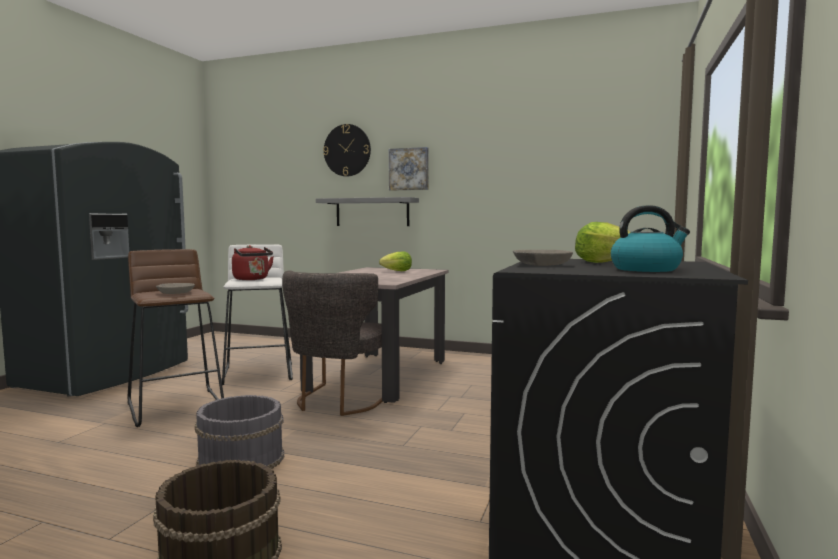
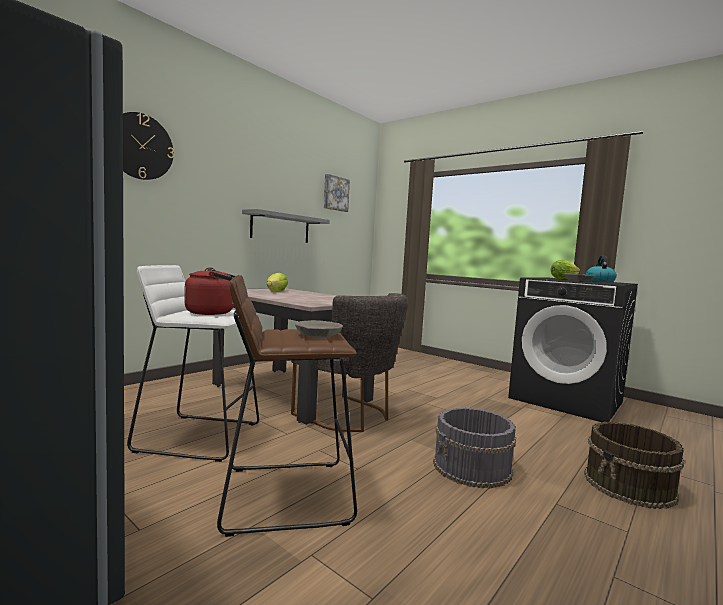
camera: 70 degrees left, 0 degrees up
grey shelf [316,197,419,226] -> grey shelf moved to [242,209,330,243]
picture [389,147,429,191] -> picture moved to [324,174,350,212]

